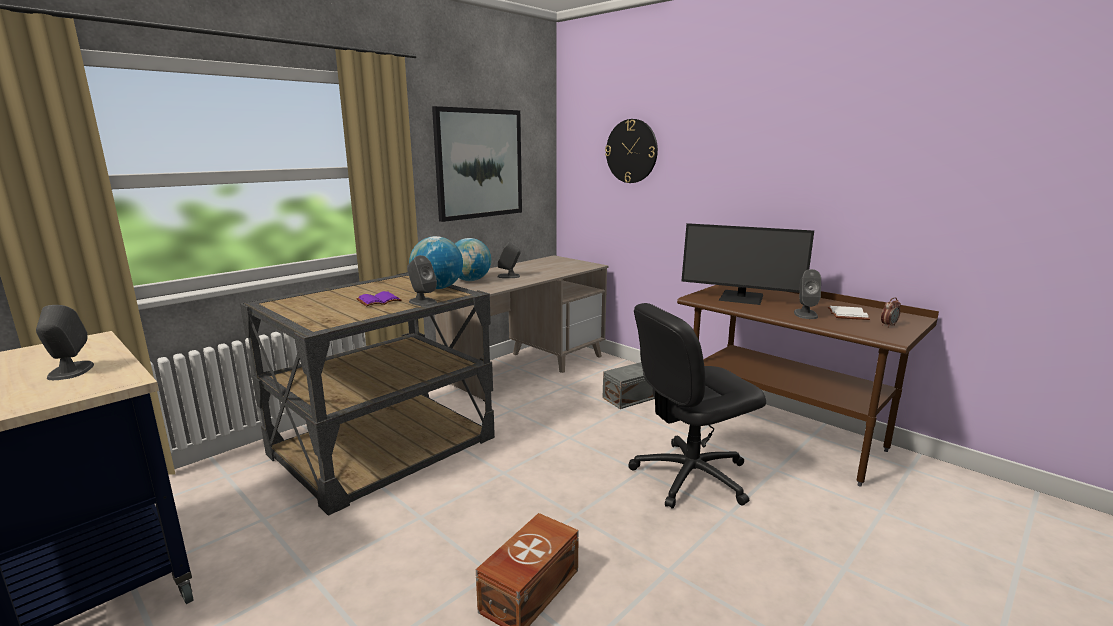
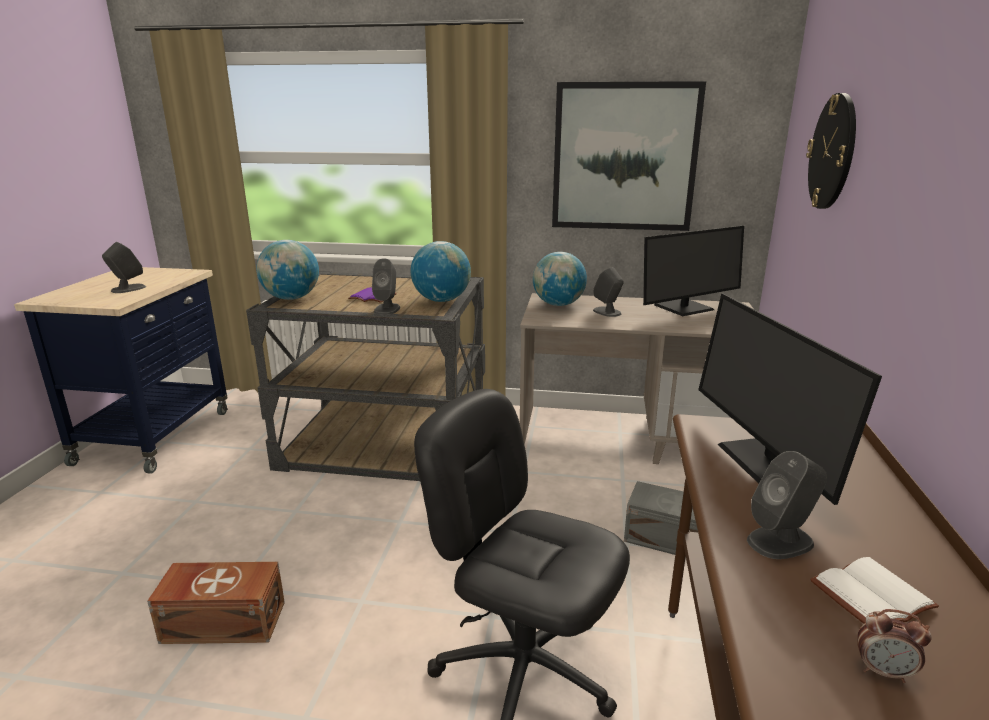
camera: 55 degrees right, 5 degrees up
none -> globe [256,240,319,300]
none -> monitor [643,226,744,316]

